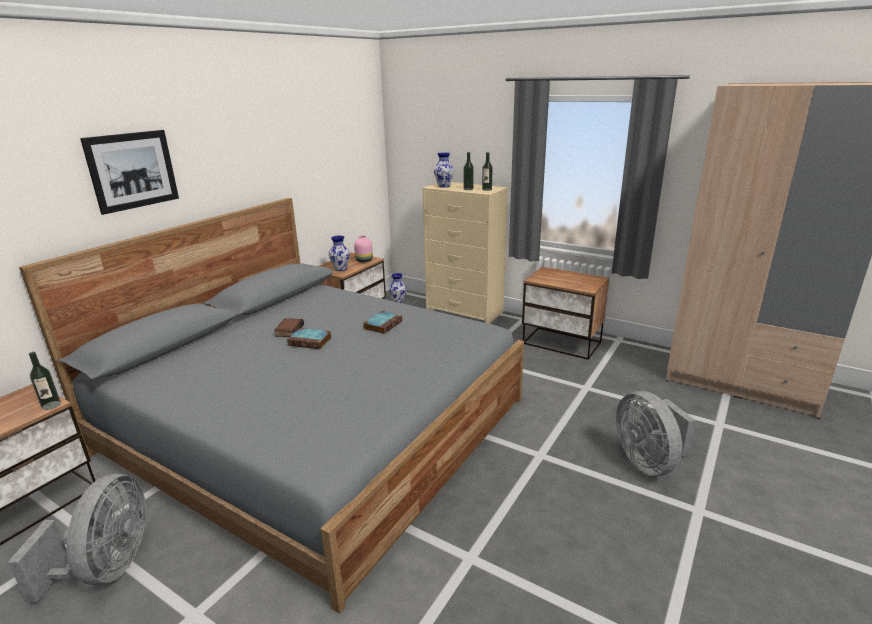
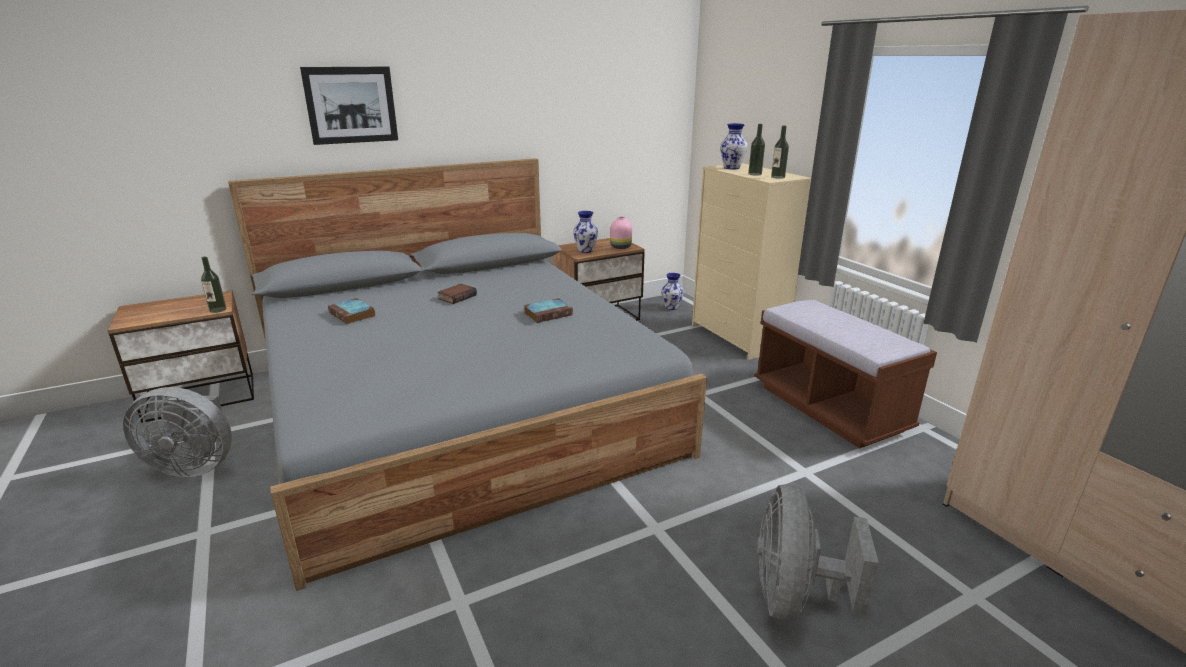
camera: 30 degrees right, 0 degrees up
grey fan [8,474,146,603] -> grey fan turned 60 degrees clockwise [123,387,232,477]
book [287,328,331,349] -> book moved to [328,298,375,324]
nightstand [522,267,609,360] -> brown bench [754,299,937,448]

